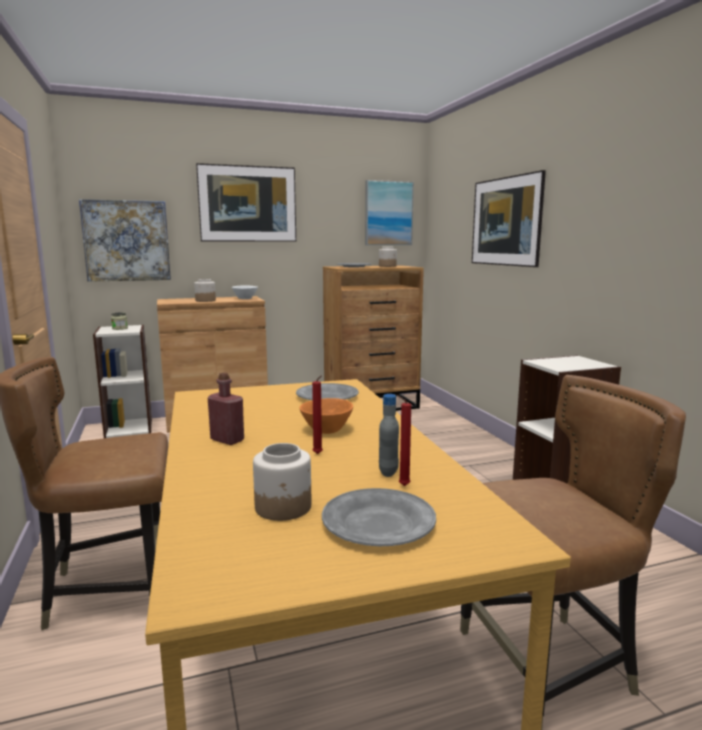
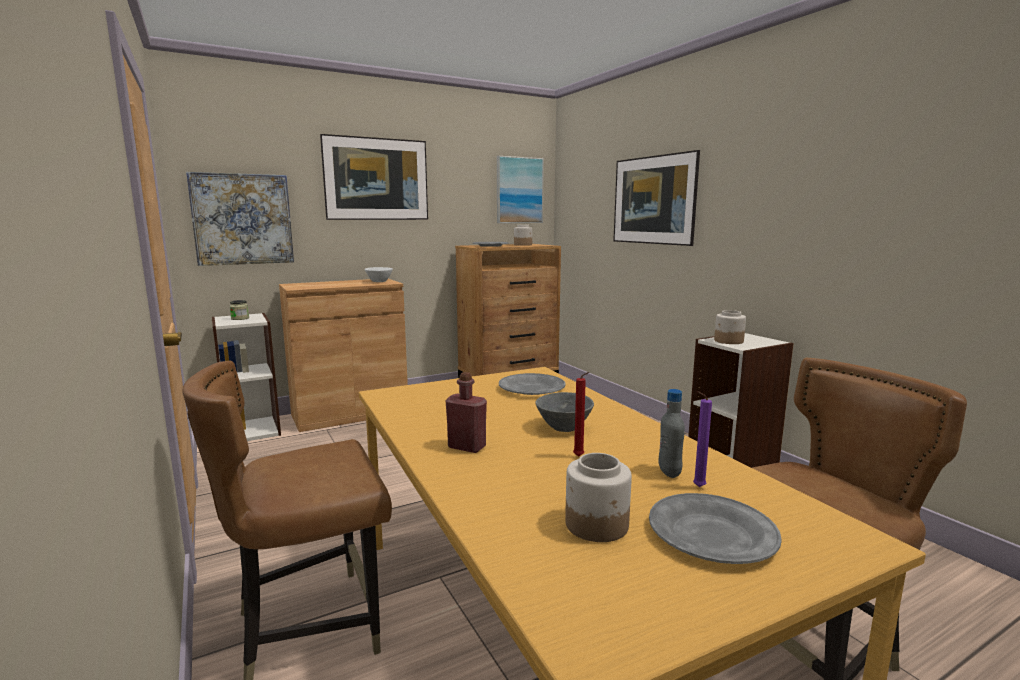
camera: 10 degrees left, 0 degrees up
jar [194,279,216,302] -> jar moved to [714,310,746,344]
orange bowl [300,398,353,434] -> grey bowl [536,392,594,432]
red candle [396,395,411,486] -> purple candle [693,391,712,487]

